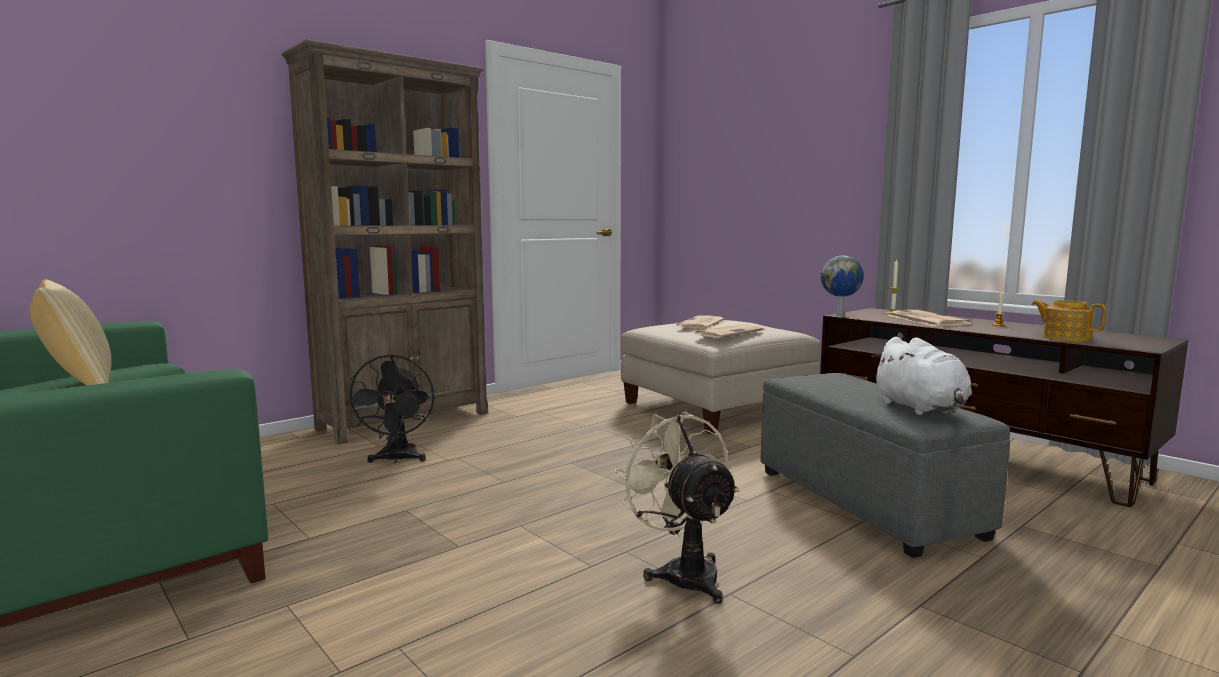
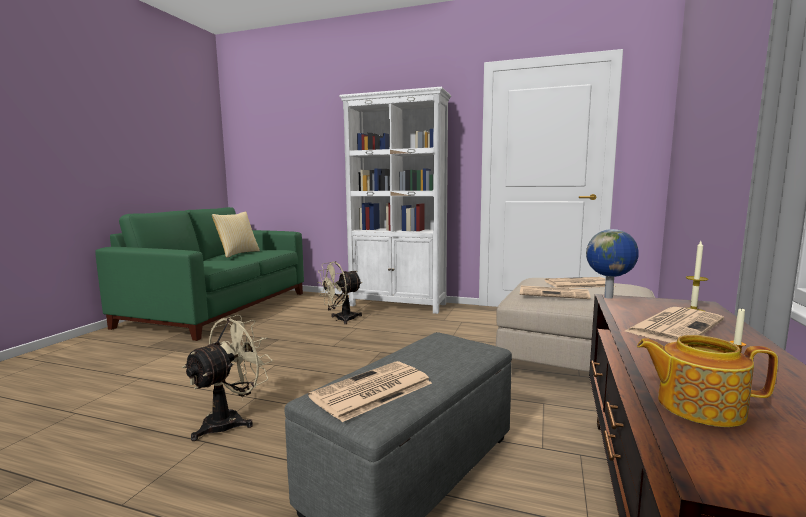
camera: 60 degrees right, 0 degrees up
brown bookcase [282,39,488,444] -> white bookcase [339,87,451,314]
black fan [345,354,435,463] -> beige fan [318,262,362,324]
white plush toy [872,337,972,415] -> newspaper [308,361,432,422]
teapot [1032,300,1106,342] -> teapot turned 90 degrees counterclockwise [637,335,778,427]

